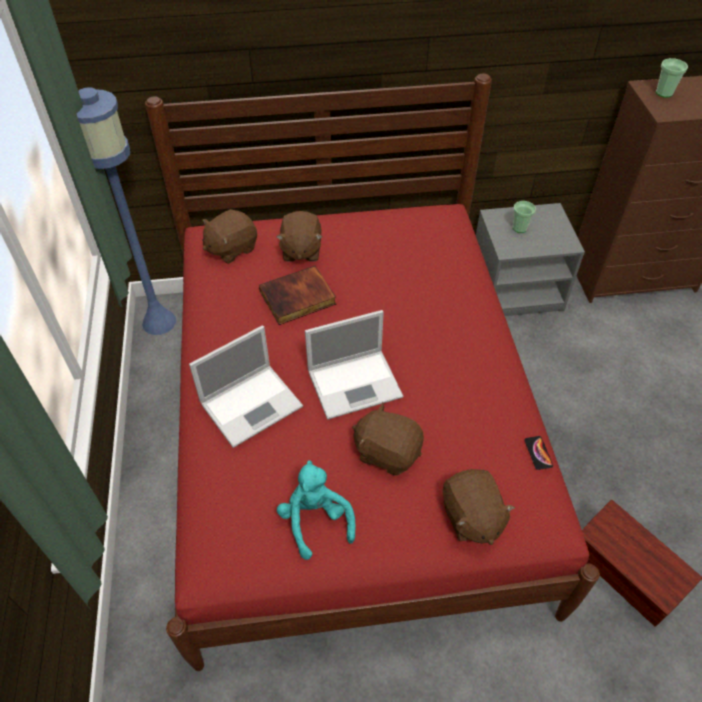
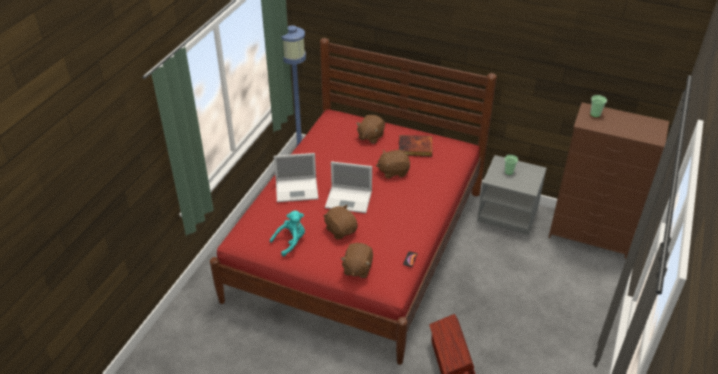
camera: 30 degrees right, 10 degrees down
brown plush toy [203,209,257,264] -> brown plush toy moved to [376,150,410,179]
book [259,266,336,325] -> book moved to [399,135,432,157]
turquoise plush toy [277,460,356,560] -> turquoise plush toy turned 45 degrees clockwise [270,211,305,257]

